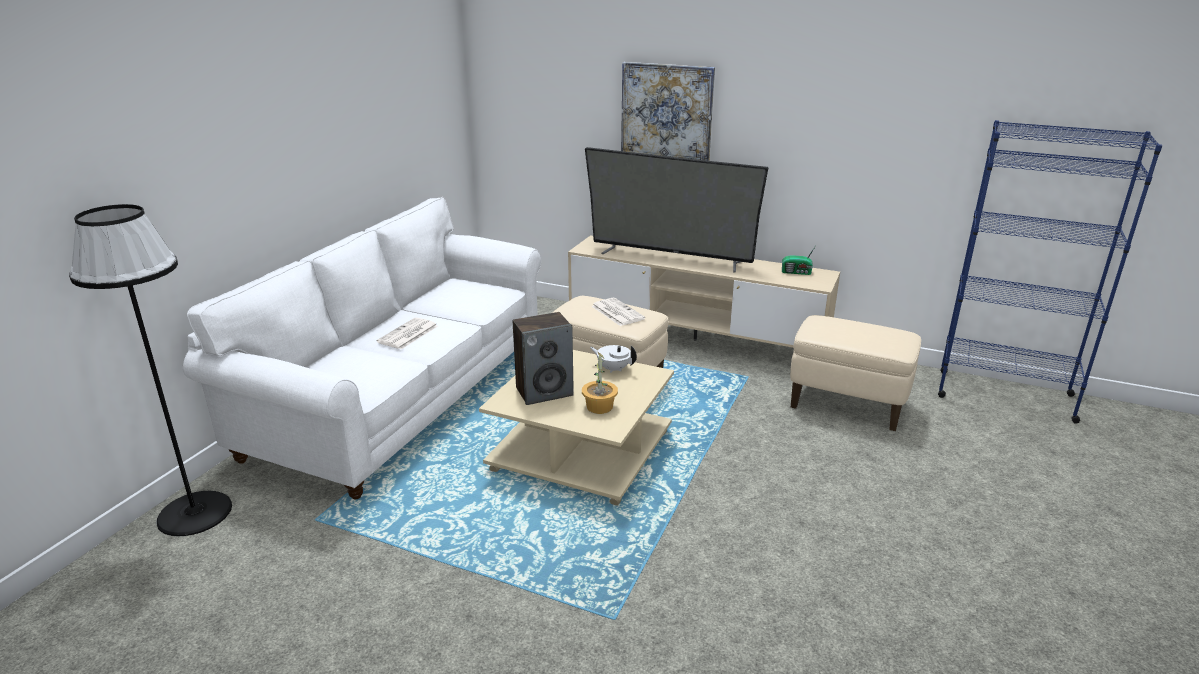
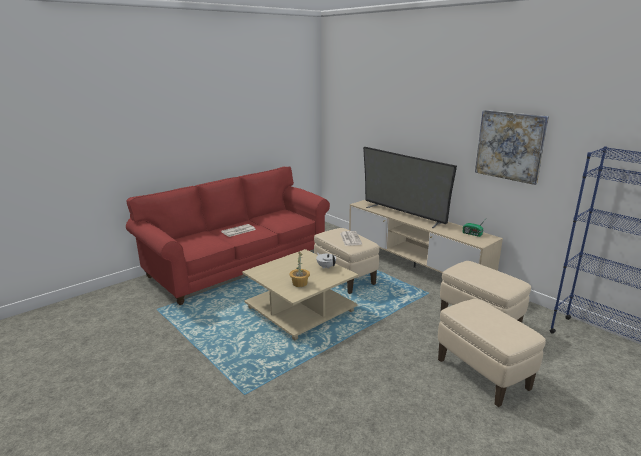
camera: 25 degrees right, 5 degrees down
black floor lamp [69,204,232,536] -> none
white sofa [183,197,541,499] -> red sofa [126,166,330,305]
speaker [513,312,574,405] -> none
picture [621,62,715,161] -> picture moved to [475,110,549,185]
none -> beige ottoman [438,299,546,407]

